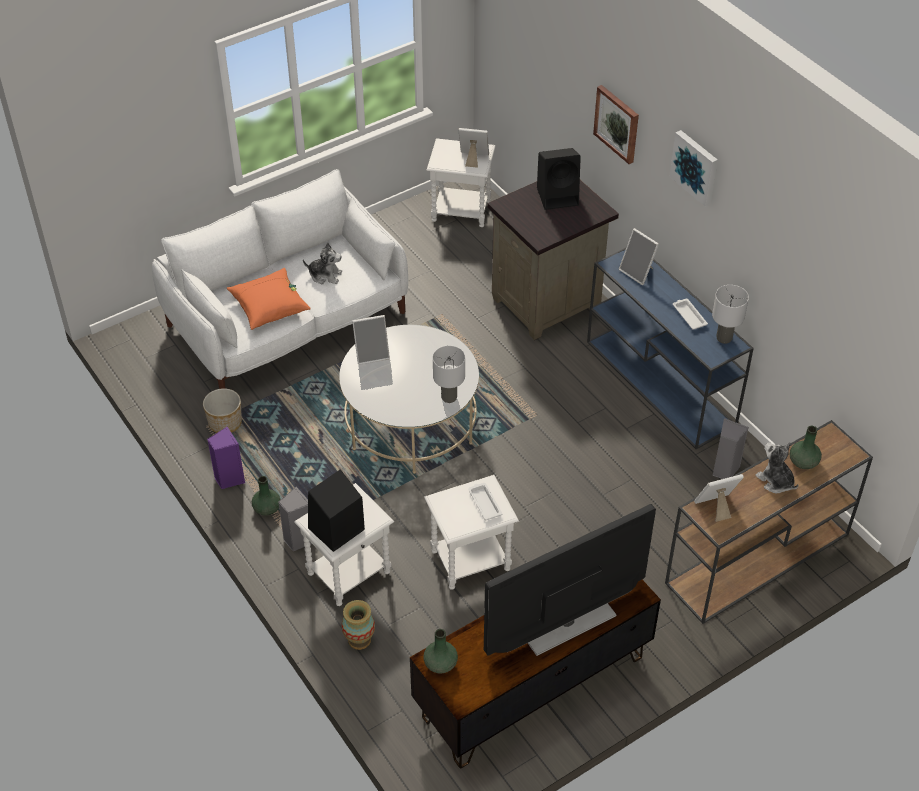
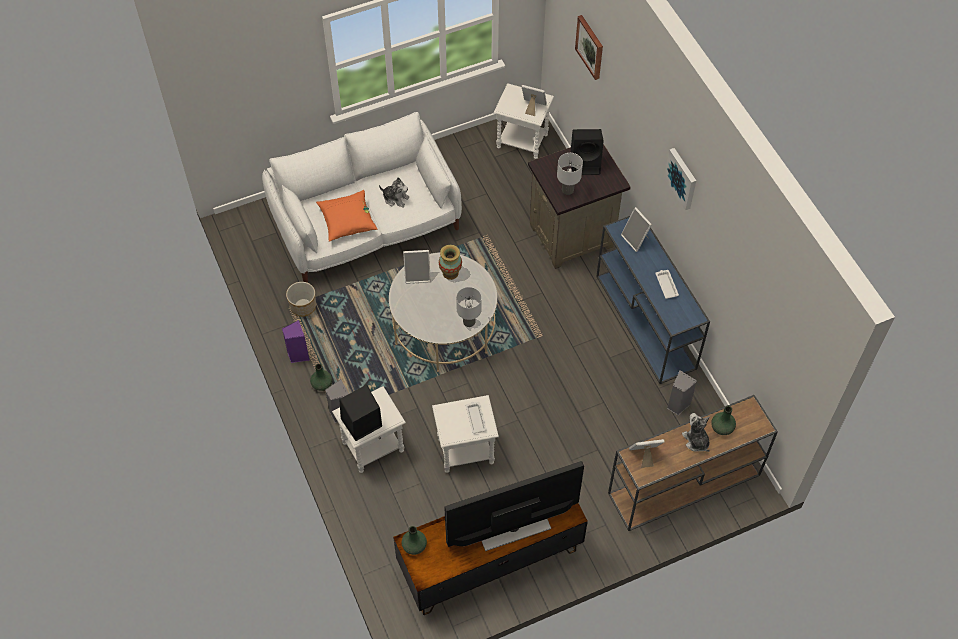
camera: 10 degrees right, 10 degrees up
vase [341,600,375,650] -> vase moved to [439,245,462,280]
picture [593,85,639,164] -> picture moved to [575,15,603,80]
white table lamp [712,285,749,344] -> white table lamp moved to [557,153,583,195]

